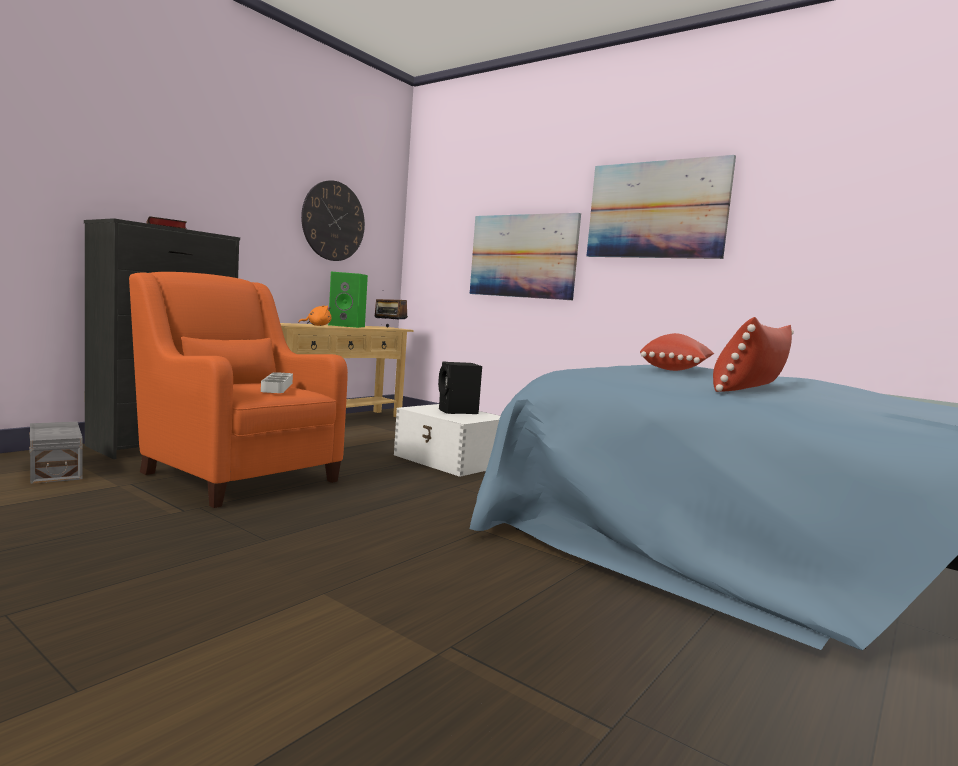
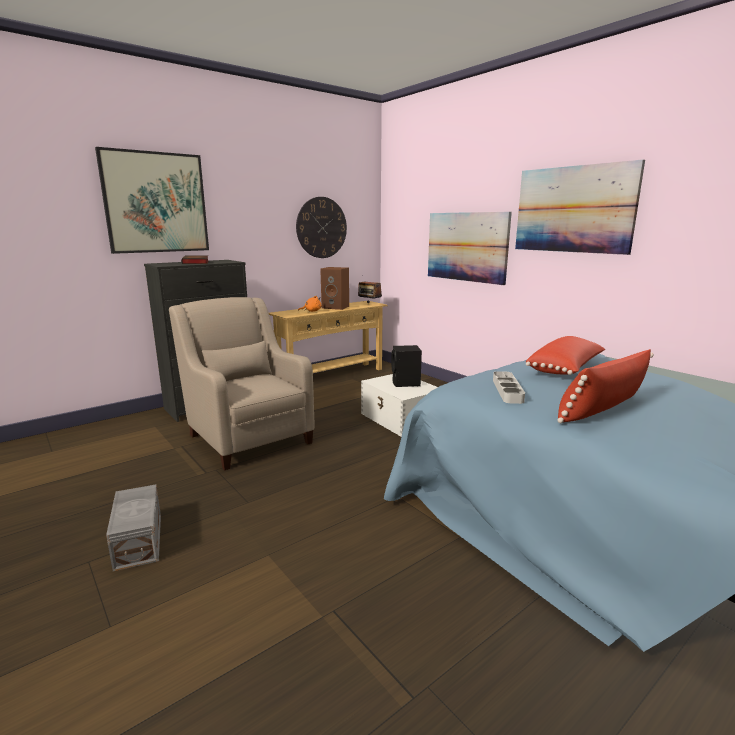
camera: 15 degrees right, 10 degrees up
grey storage box [29,422,83,484] -> grey storage box moved to [106,485,161,571]
orange armchair [129,272,348,508] -> beige armchair [169,297,315,470]
grey tray [261,372,293,393] -> grey tray moved to [493,371,525,404]
green speaker [328,272,368,328] -> brown speaker [320,267,349,310]
none -> picture [95,147,209,254]

